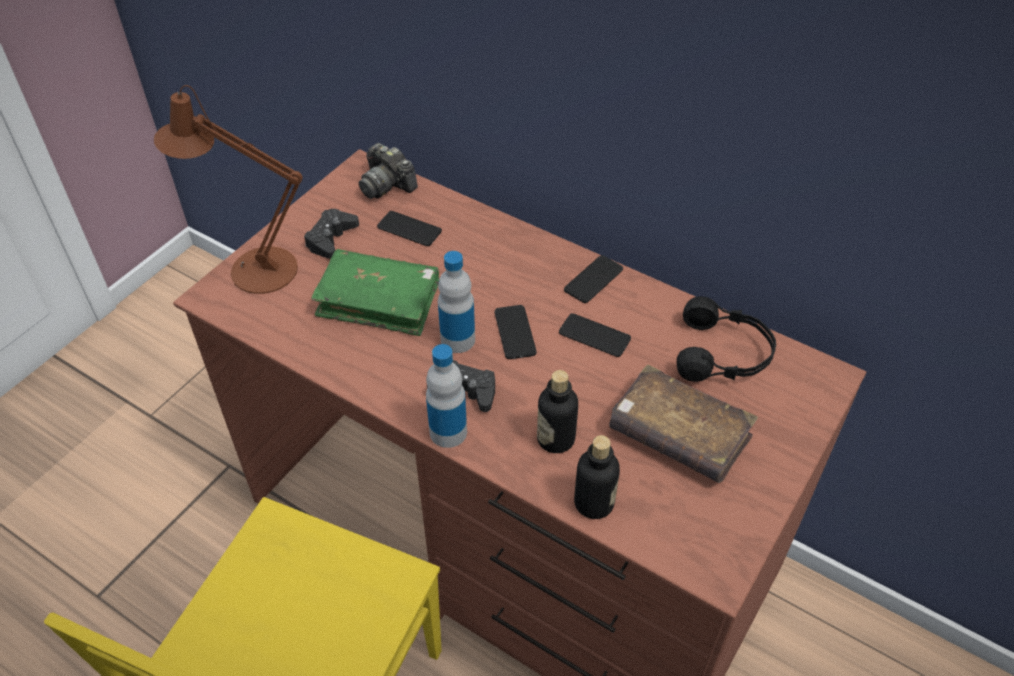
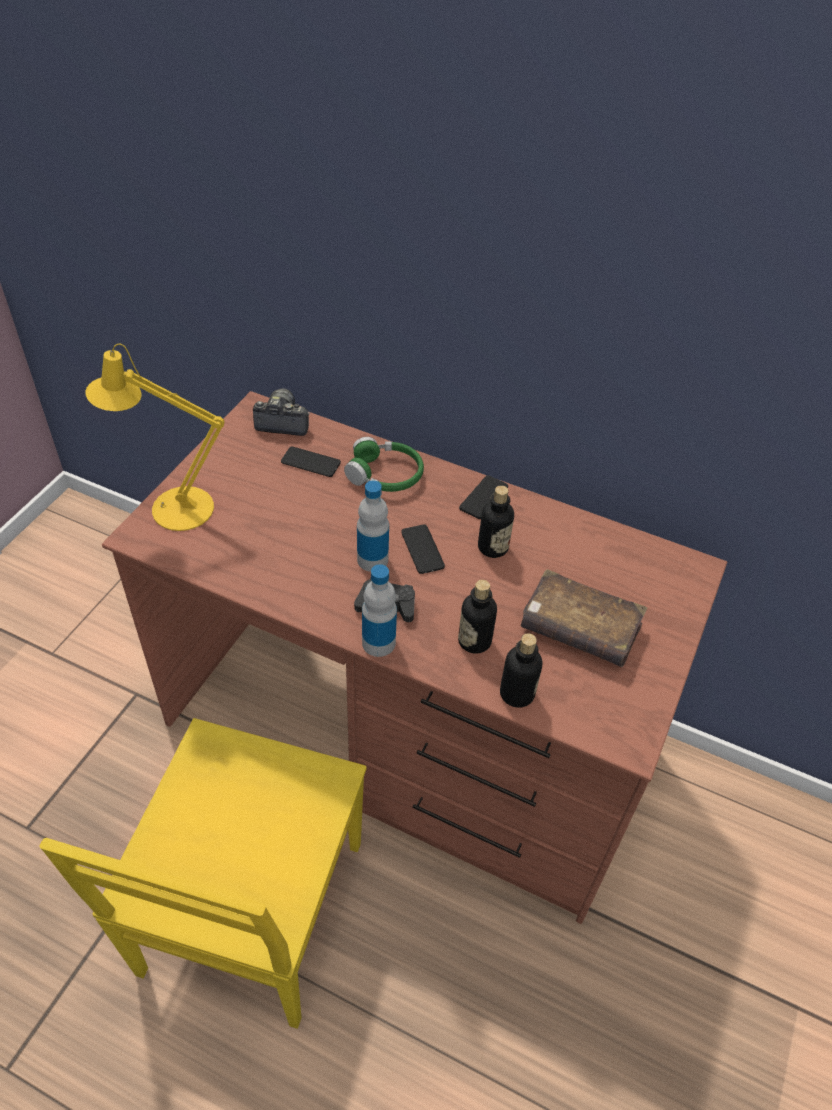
camera: 10 degrees left, 0 degrees up
brown table lamp [154,85,303,294] -> yellow table lamp [86,343,225,531]
black game controller [304,209,359,259] -> none
green book [311,249,439,336] -> none
camera [359,143,418,199] -> camera turned 150 degrees clockwise [253,388,310,436]
phone [559,313,631,357] -> bottle [478,485,514,558]
black headphones [677,296,776,382] -> none
none -> green headphones [344,437,424,492]

